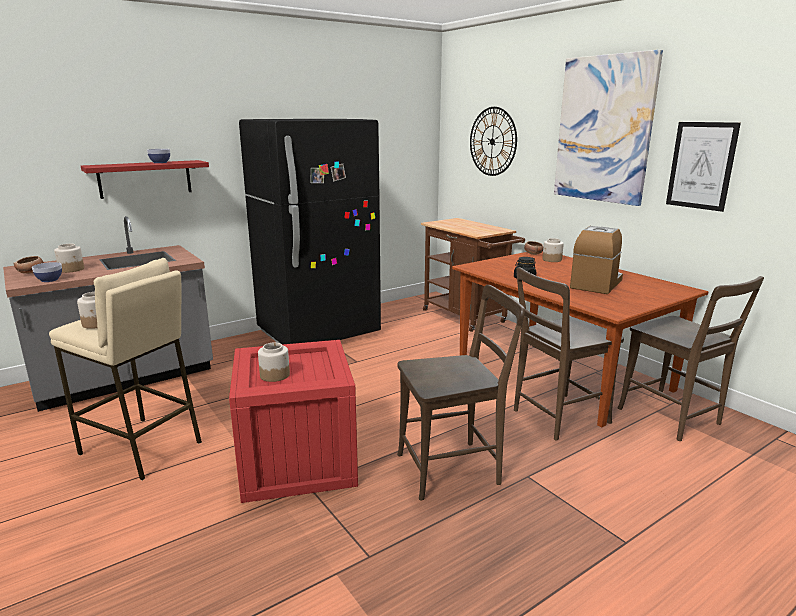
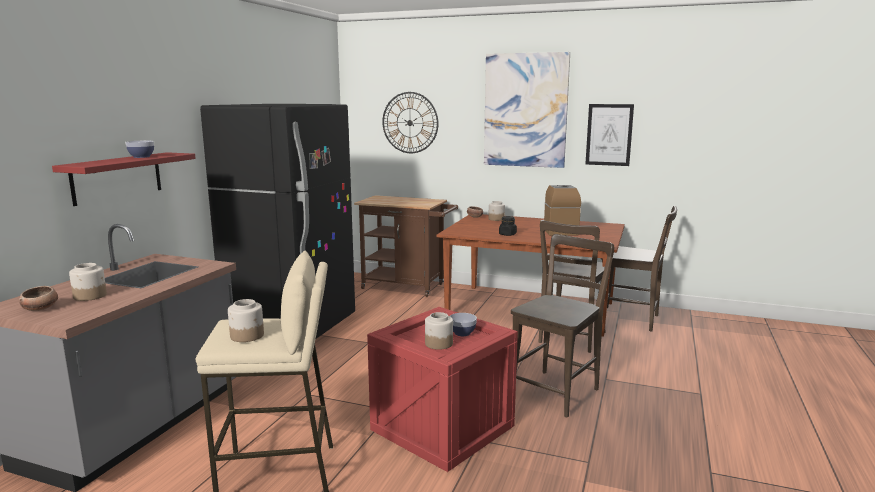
camera: 35 degrees left, 5 degrees down
bowl [32,262,62,282] -> bowl moved to [450,313,477,336]

